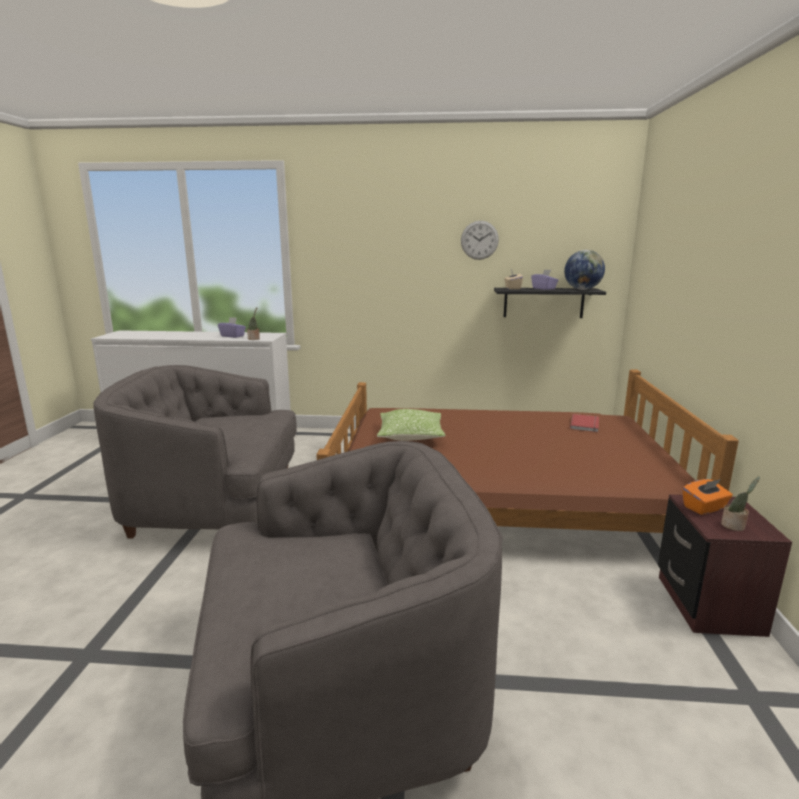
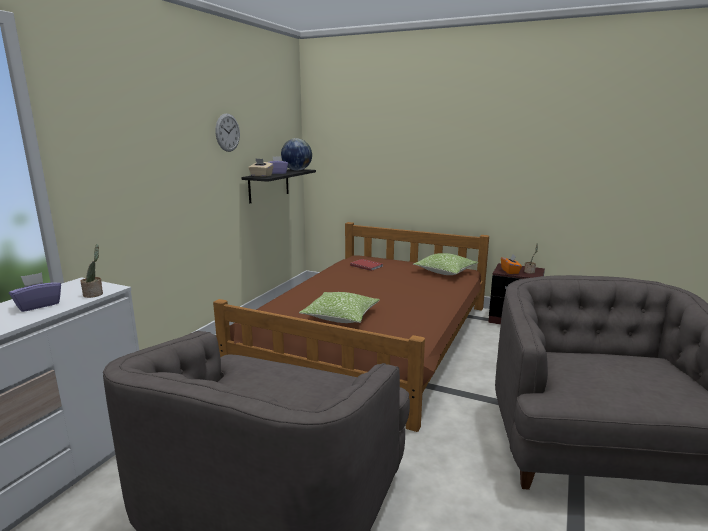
camera: 70 degrees left, 0 degrees up
none -> pillow [413,253,478,275]

